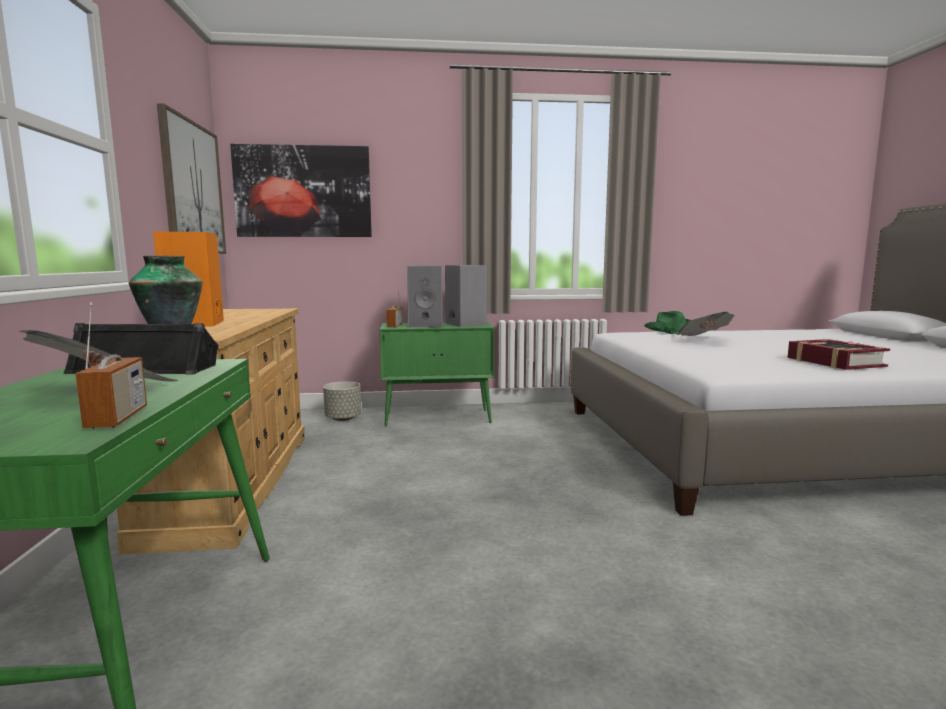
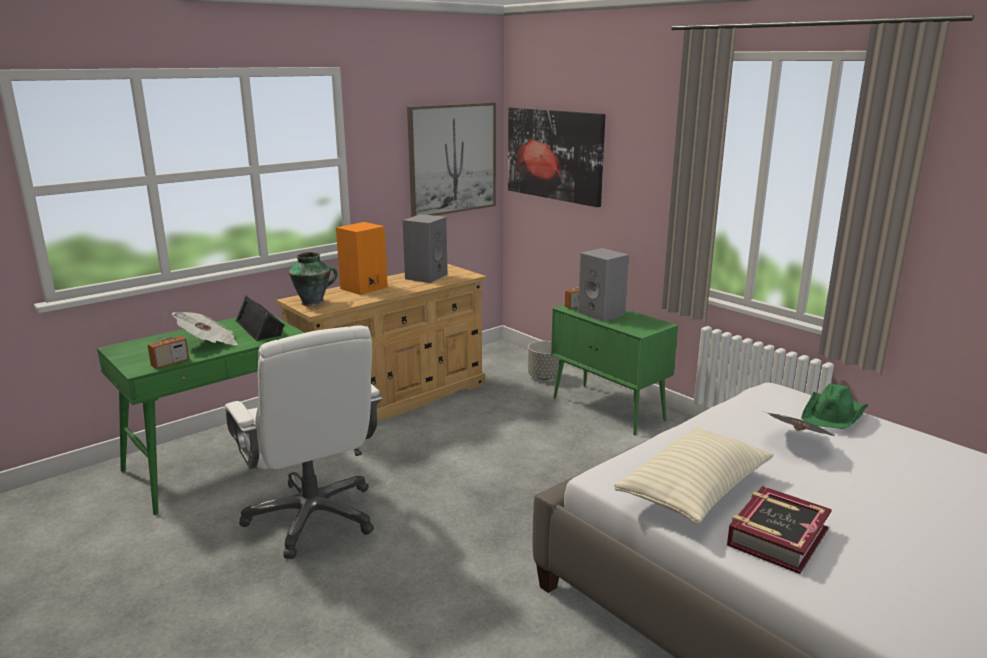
camera: 55 degrees right, 10 degrees up
grey speaker [445,265,487,327] -> grey speaker moved to [403,214,448,283]
none -> white office chair [224,326,382,559]
none -> beige pillow [614,428,774,523]

